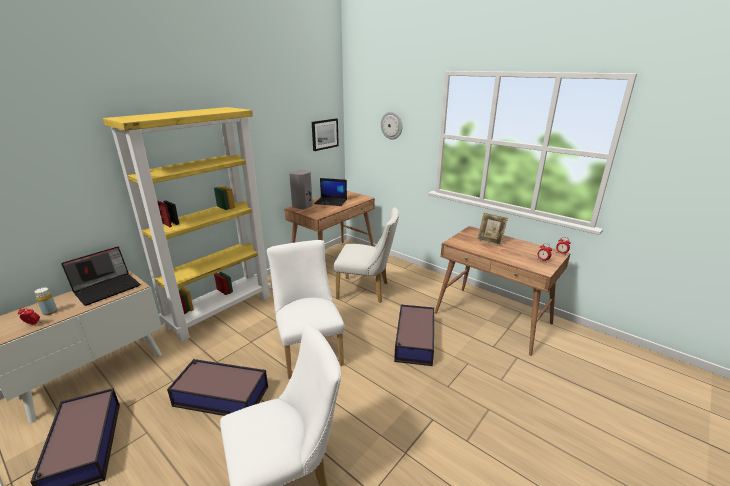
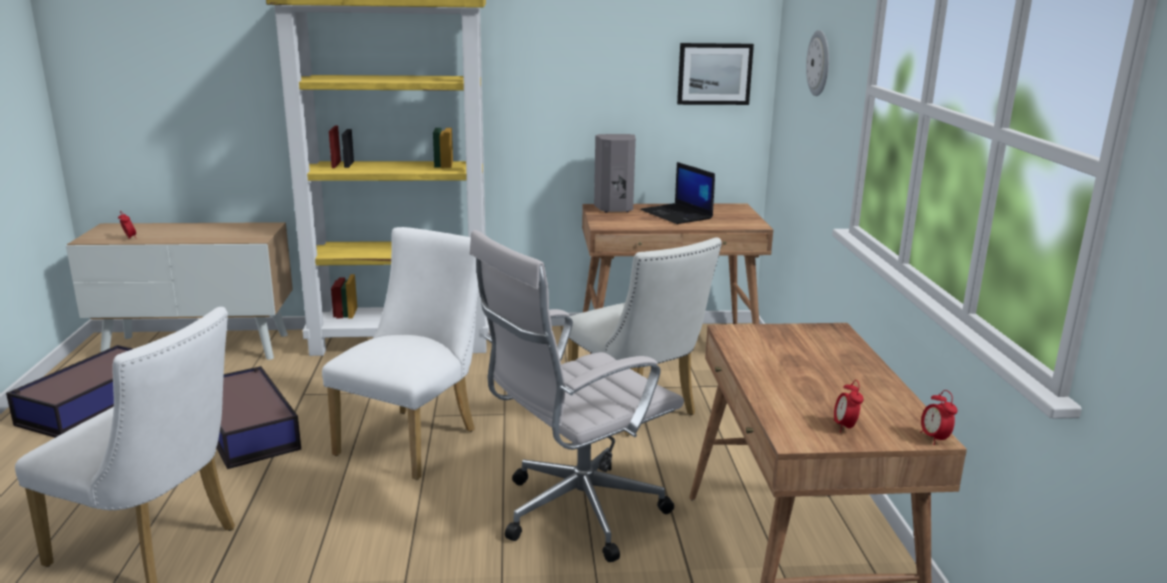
camera: 45 degrees right, 5 degrees down
yellow bottle [35,287,57,315] -> none
laptop [61,246,140,306] -> none
storage box [394,305,434,366] -> white office chair [470,230,684,562]
picture frame [477,212,508,246] -> none

